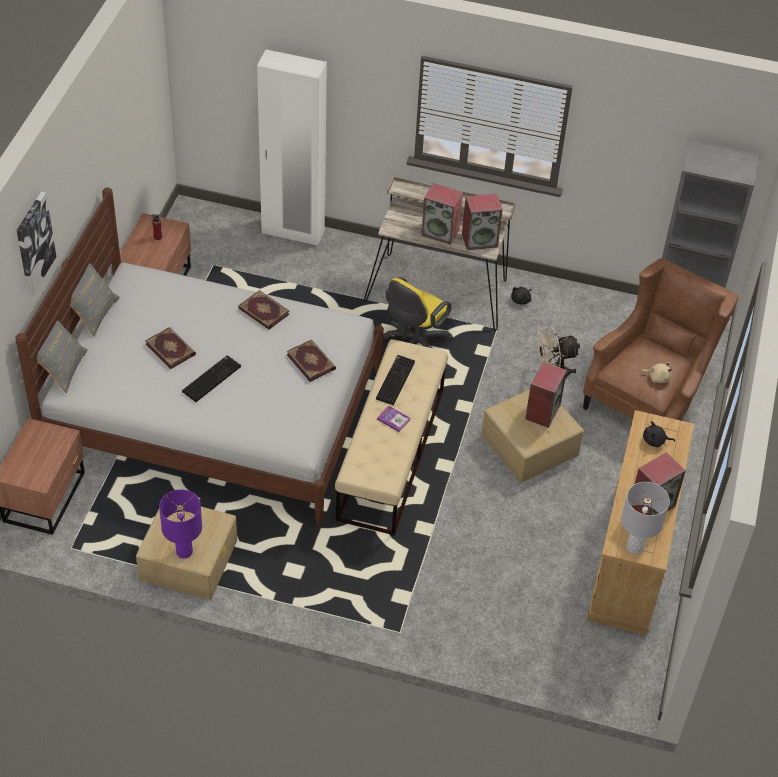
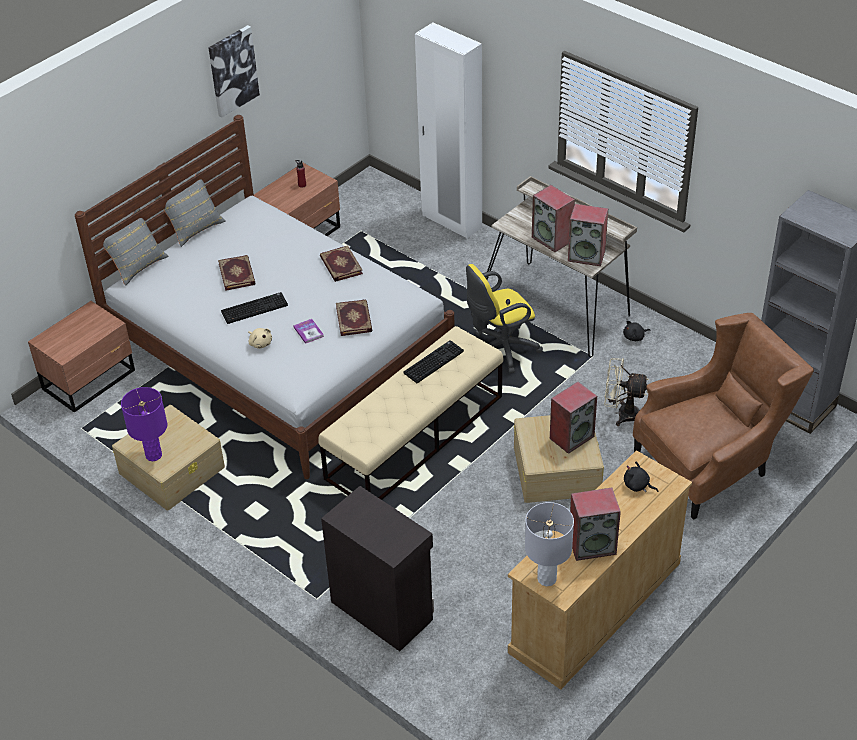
camera: 30 degrees right, 5 degrees down
picture [17,191,56,295] -> picture moved to [208,25,260,118]
book [377,406,410,432] -> book moved to [293,319,324,344]
beige plush toy [641,363,672,383] -> beige plush toy moved to [248,328,272,349]
none -> black cabinet [321,486,434,652]

